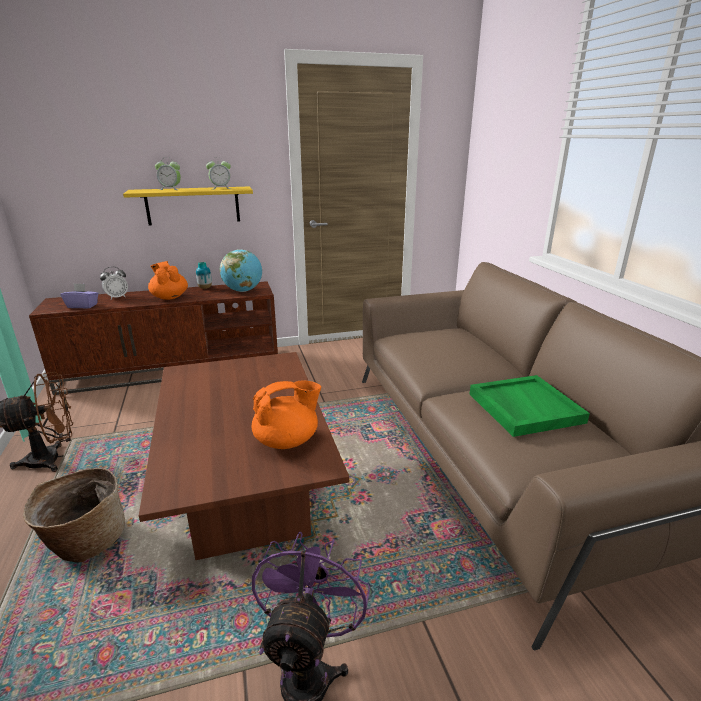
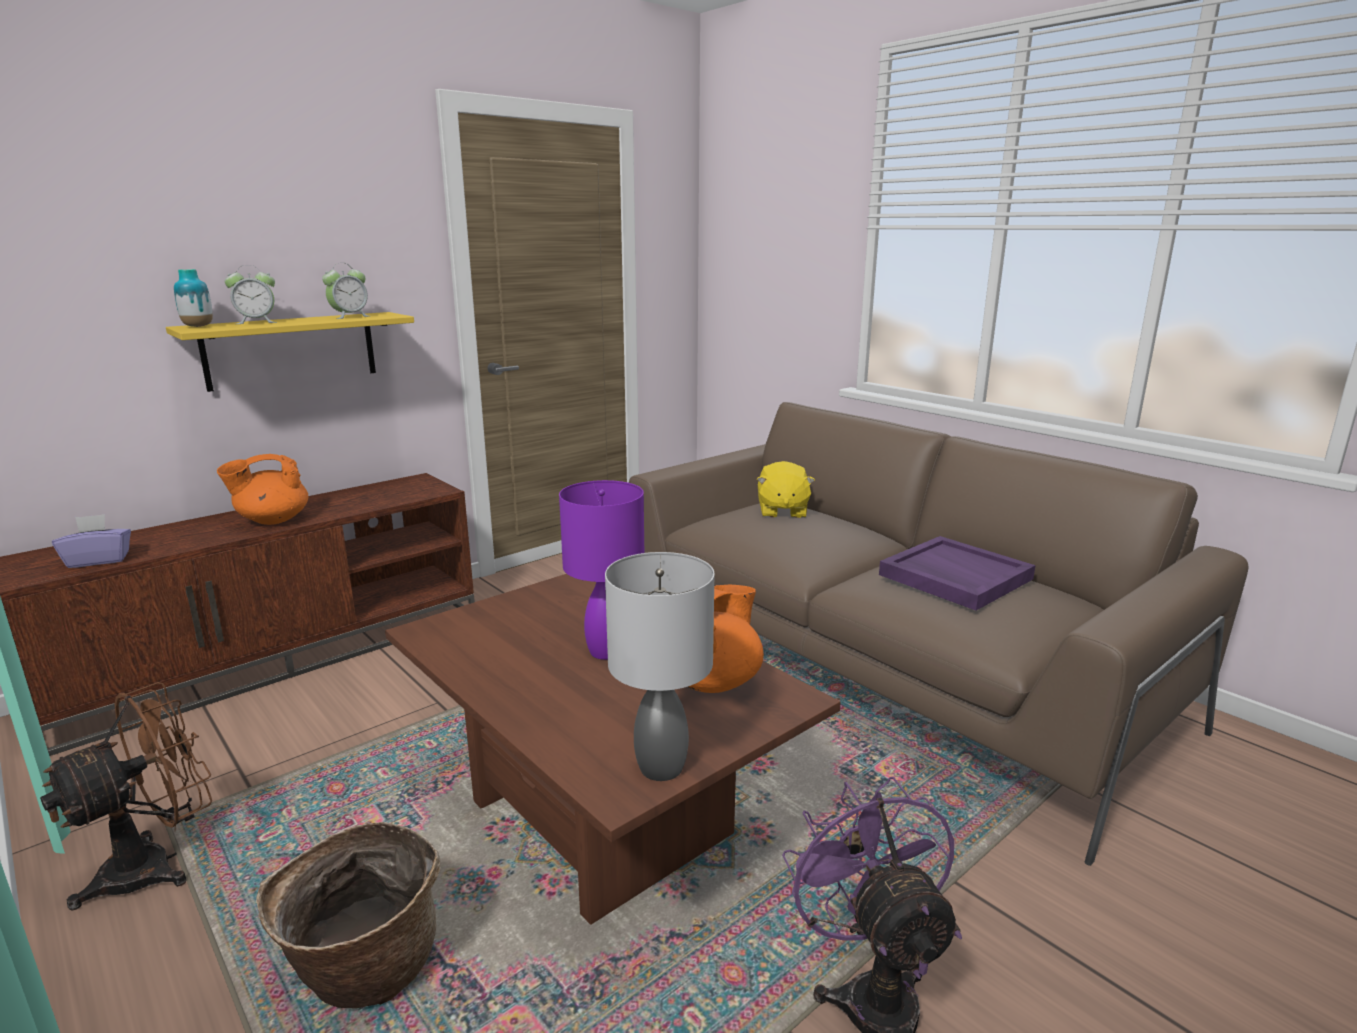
camera: 25 degrees left, 5 degrees down
alarm clock [100,267,128,300] -> none
orange teapot [148,261,188,300] -> orange teapot turned 60 degrees counterclockwise [217,454,308,525]
vase [196,262,212,289] -> vase moved to [174,269,213,327]
globe [220,249,262,292] -> none
green tray [469,375,590,437] -> purple tray [879,536,1036,611]
none -> purple table lamp [559,480,644,660]
none -> grey table lamp [605,552,714,781]
none -> yellow plush toy [757,461,815,518]

